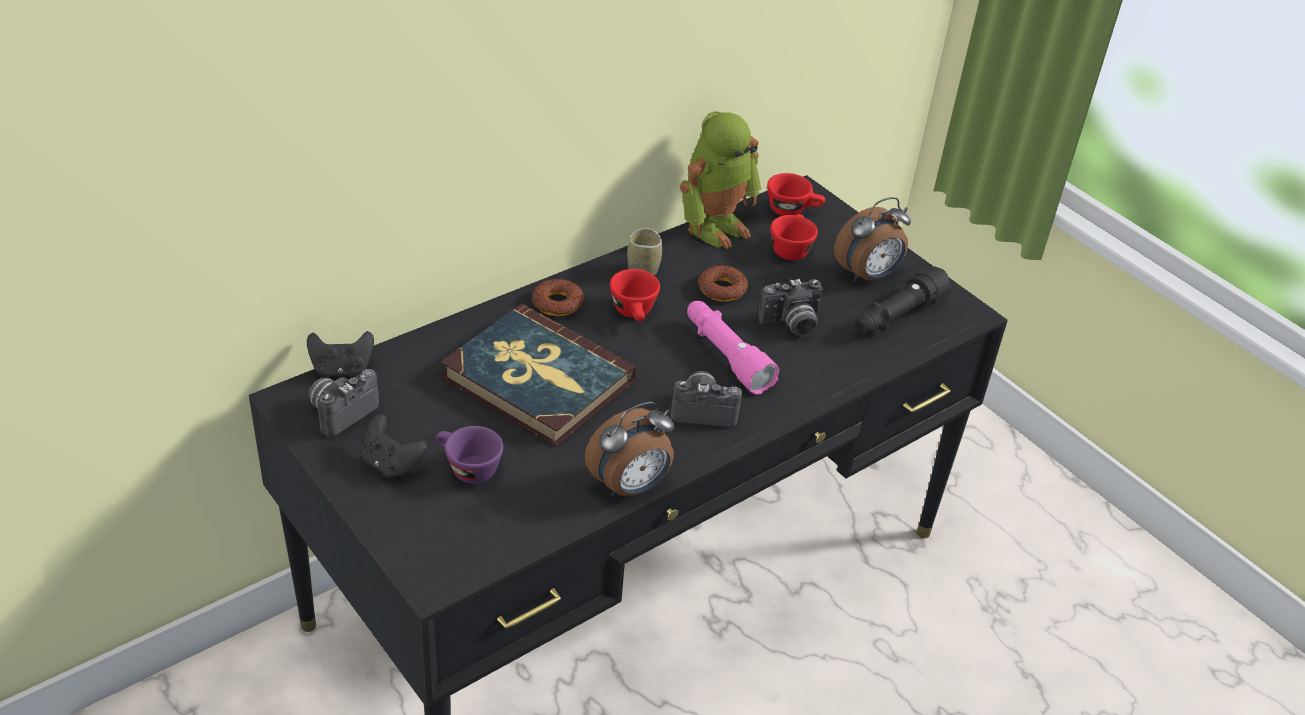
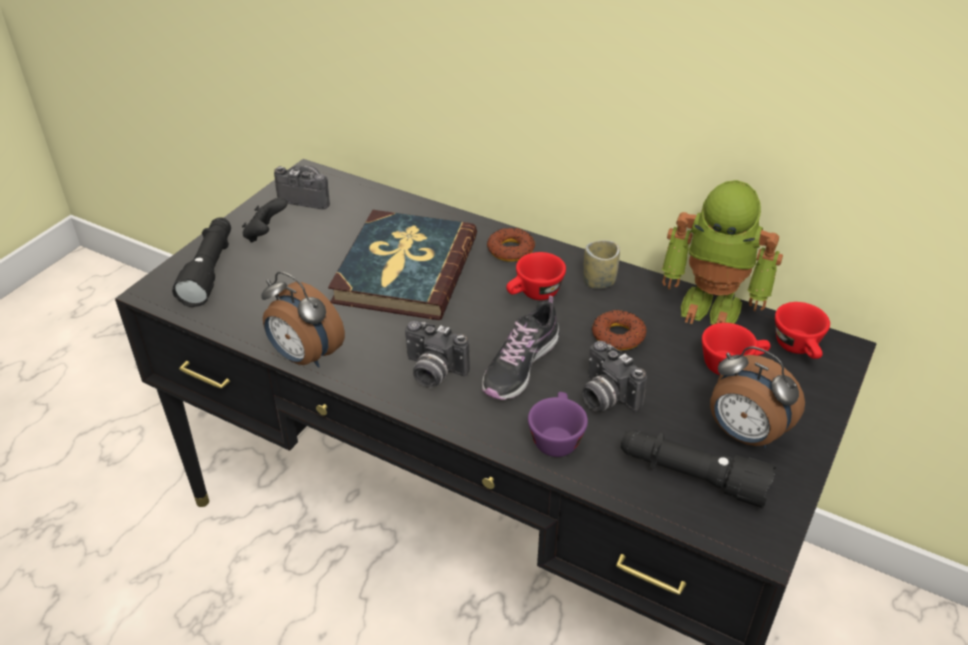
camera: 70 degrees right, 0 degrees up
black game controller [307,331,374,377] -> none
purple cup [436,426,503,484] -> purple cup moved to [528,392,588,457]
camera [671,371,742,427] -> camera turned 135 degrees clockwise [405,321,470,388]
pink flashlight [687,301,780,395] -> shoe [482,296,560,400]
none -> black flashlight [172,217,231,307]

